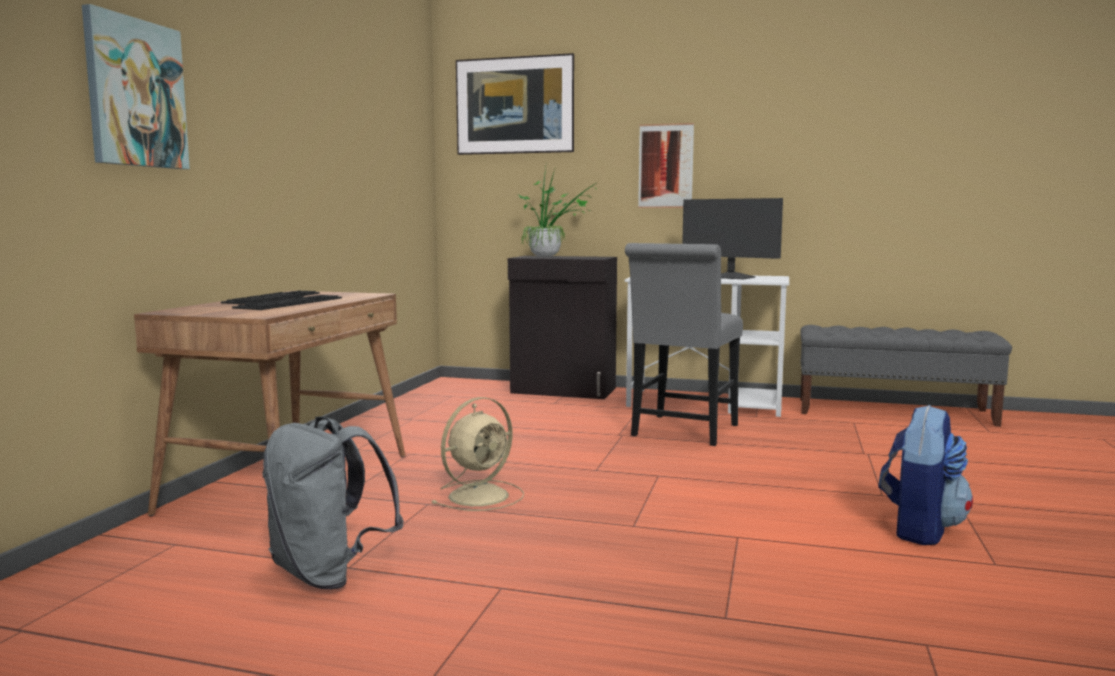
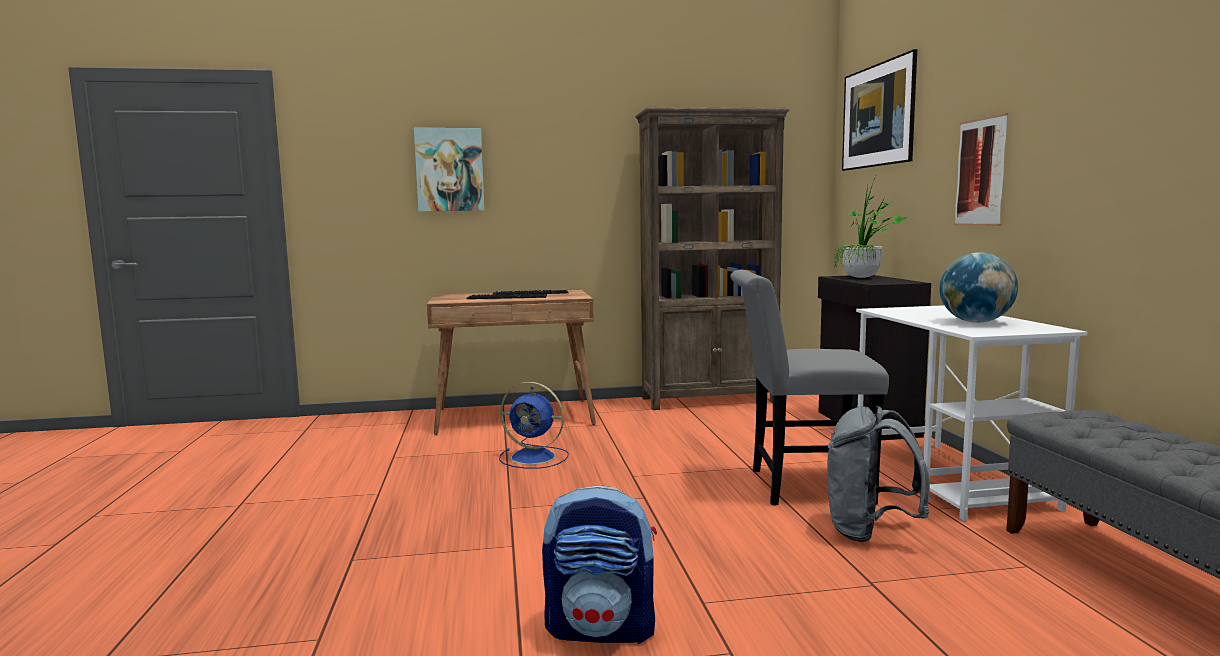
camera: 65 degrees right, 0 degrees up
grey backpack [263,416,404,589] -> grey backpack moved to [827,405,930,542]
beige fan [431,397,524,511] -> blue fan [499,382,569,469]
monitor [682,198,783,279] -> globe [940,252,1018,323]
none -> brown bookcase [635,107,790,410]

